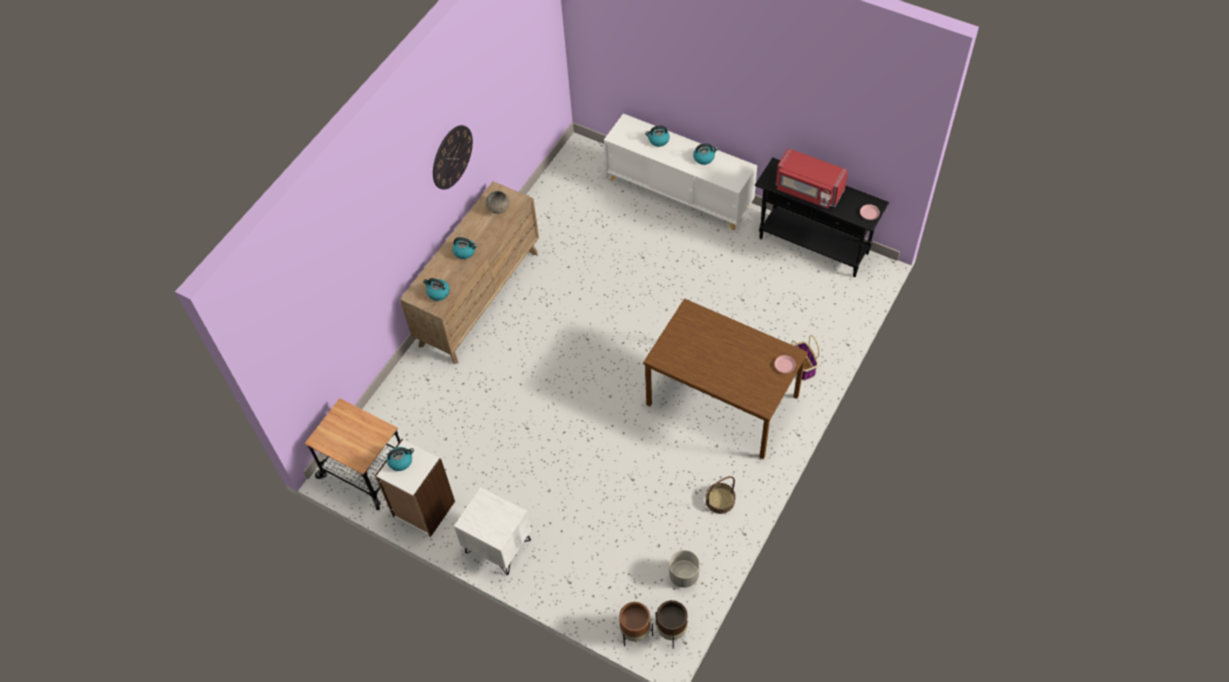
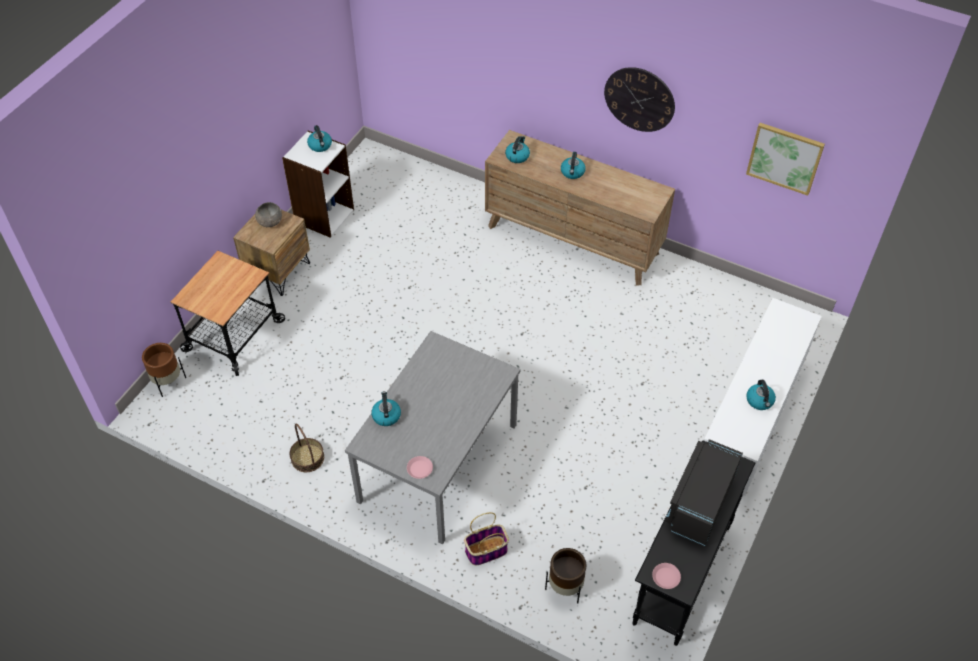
camera: 85 degrees right, 5 degrees down
cart [304,398,400,510] -> cart moved to [171,251,285,376]
white nightstand [454,487,531,575] -> brown nightstand [233,210,310,296]
grey bowl [486,191,510,214] -> grey bowl moved to [255,202,282,227]
brown dining table [643,298,808,459] -> grey dining table [345,331,521,545]
kettle [645,125,670,147] -> kettle moved to [371,391,401,426]
brown planter [655,600,687,649] -> brown planter moved to [545,548,586,604]
grey planter [669,550,700,588] -> none
red microwave [775,148,848,209] -> black microwave [665,439,743,546]
none -> picture [746,123,825,196]

